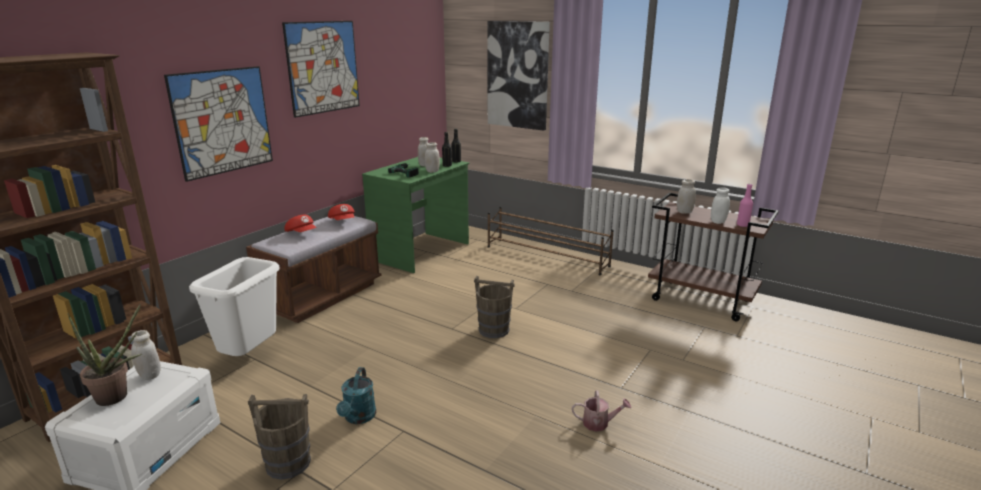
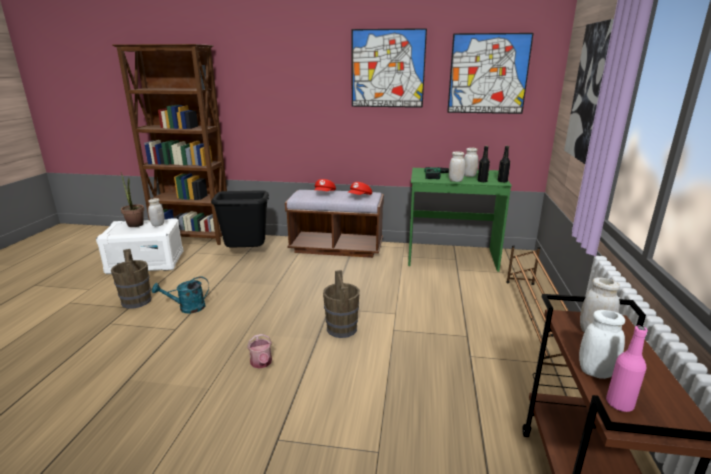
camera: 65 degrees right, 0 degrees up
picture [164,66,273,182] -> picture moved to [447,33,534,114]
white trash can [189,257,280,356] -> black trash can [211,190,269,248]
watering can [572,391,631,432] -> watering can moved to [247,334,272,369]

